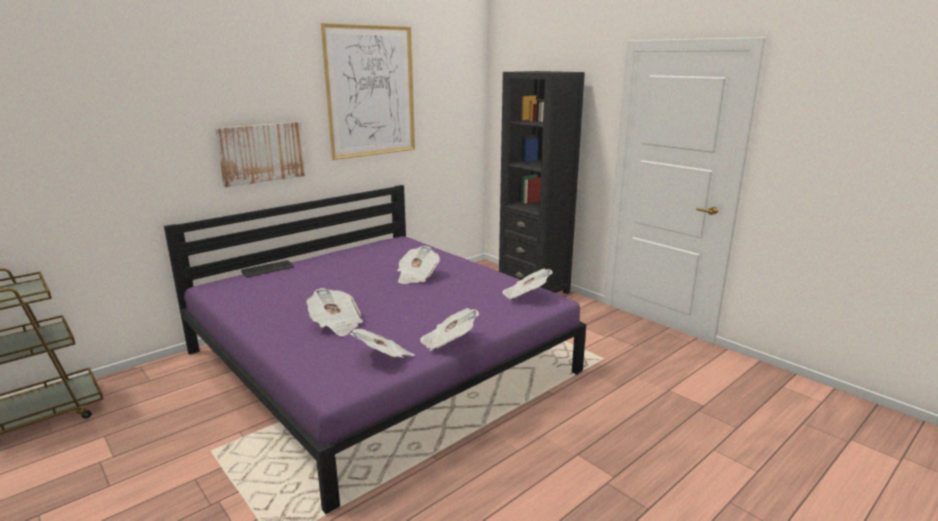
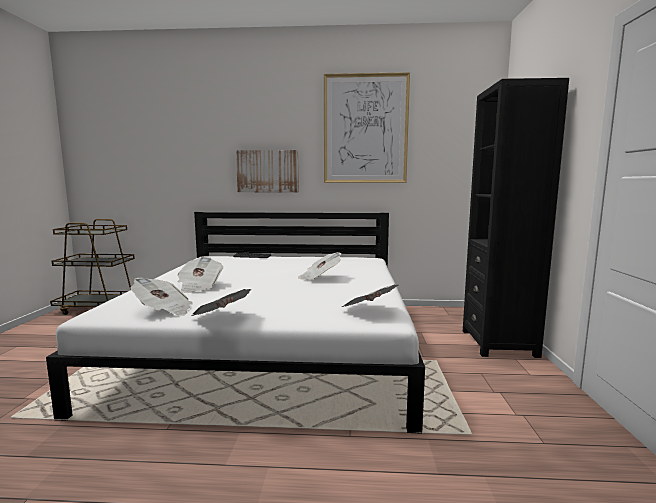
camera: 45 degrees right, 10 degrees down
purple bed [164,185,586,514] -> white bed [46,212,425,434]

